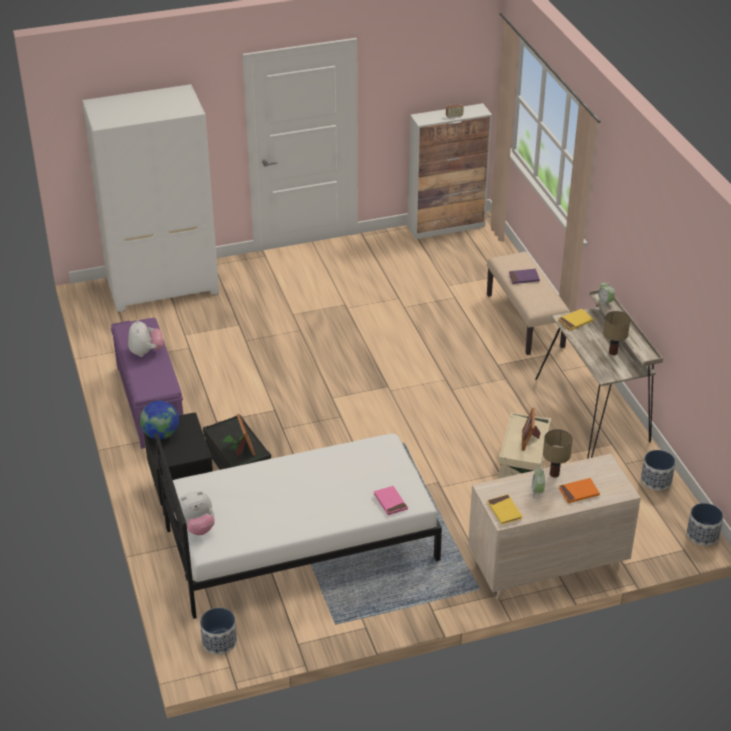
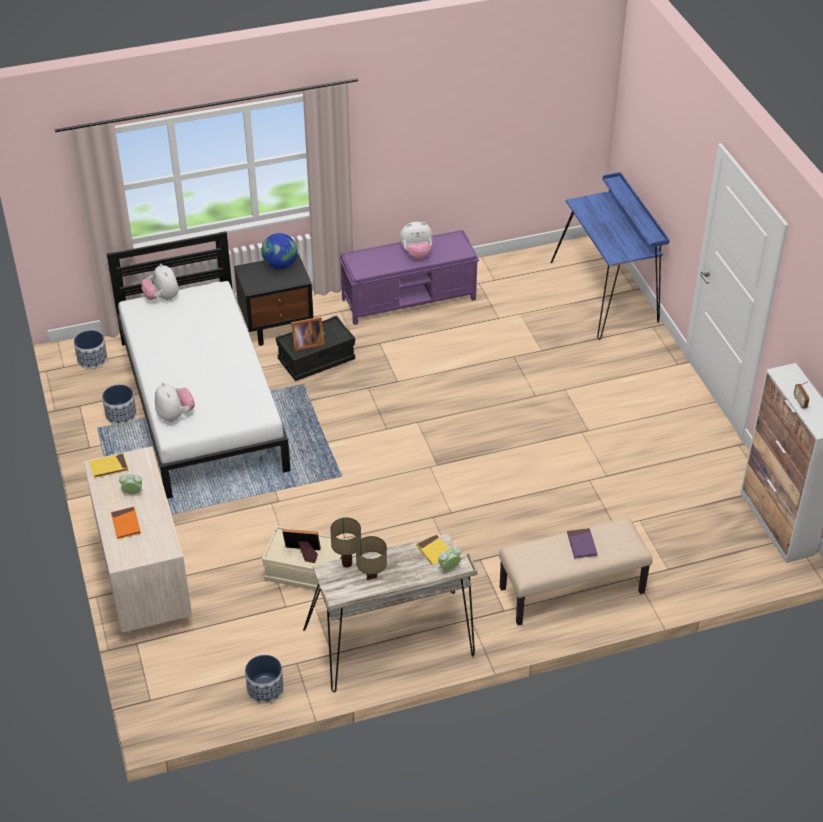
camera: 90 degrees right, 5 degrees up
white wardrobe [82,84,219,312] -> blue desk [551,172,670,339]
pink book [374,486,408,515] -> plush toy [155,382,195,422]
table lamp [543,429,573,478] -> table lamp moved to [330,517,361,567]
planter [687,503,723,546] -> planter moved to [102,385,137,425]

